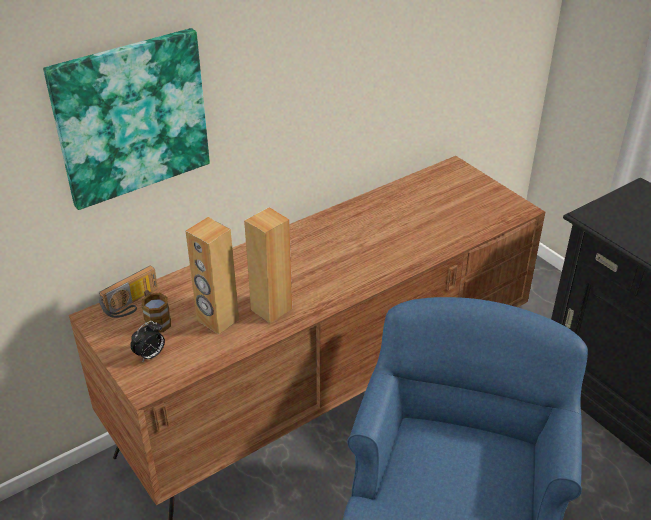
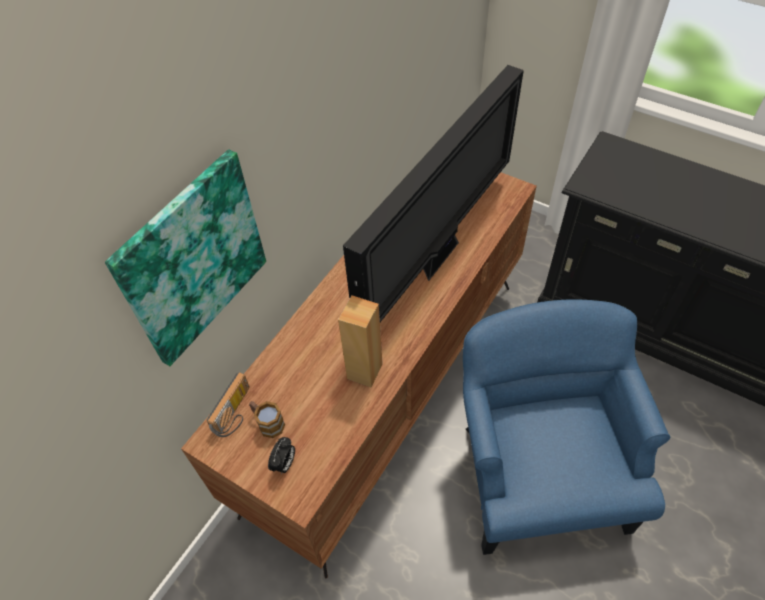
camera: 20 degrees left, 15 degrees up
brown speaker [186,217,239,334] -> none
none -> television [343,65,524,322]

